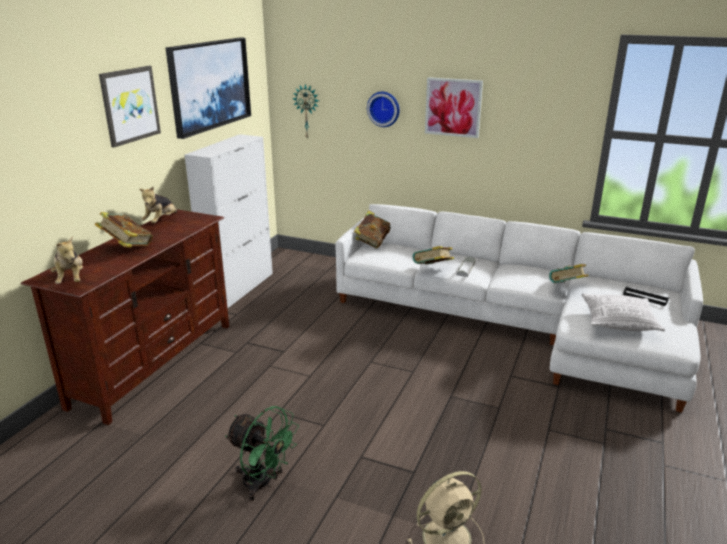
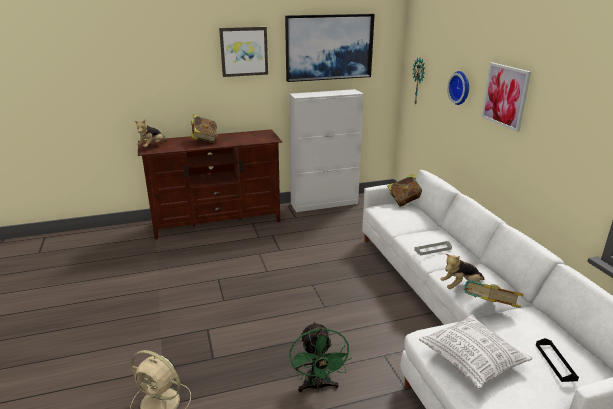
camera: 50 degrees right, 0 degrees up
plush toy [139,187,177,223] -> plush toy moved to [441,254,485,289]
green fan [225,406,299,501] -> green fan moved to [289,321,352,392]
book [412,246,454,265] -> none

